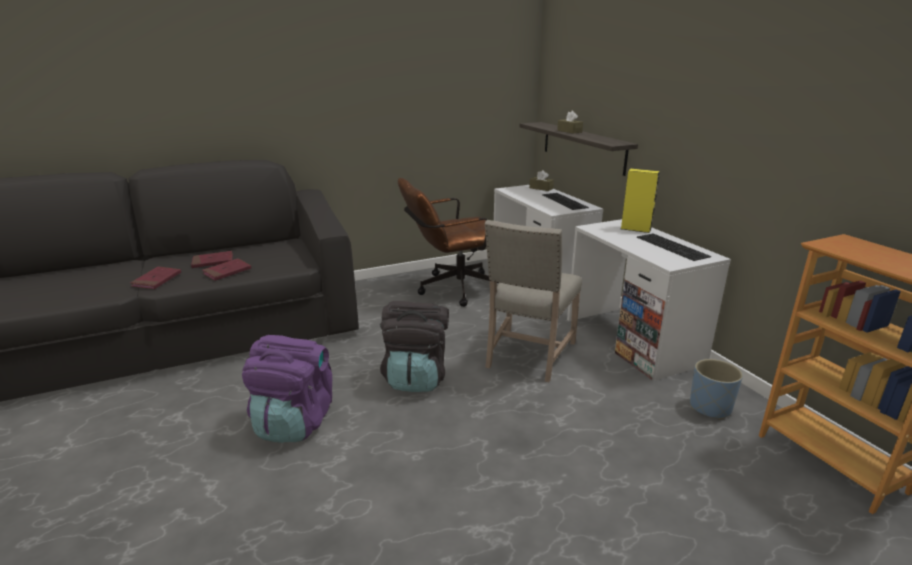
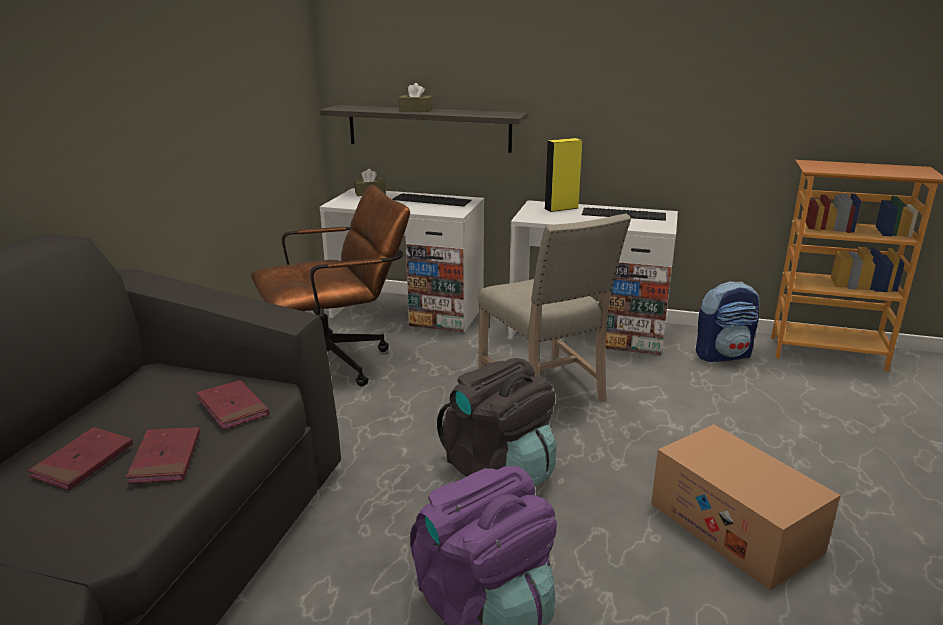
camera: 50 degrees left, 0 degrees up
red book [130,266,181,289] -> red book moved to [197,380,269,430]
brown office chair [398,178,499,307] -> brown office chair turned 135 degrees counterclockwise [251,185,410,386]
blue planter [690,359,743,420] -> backpack [696,281,759,362]
none -> cardboard box [651,424,841,590]

